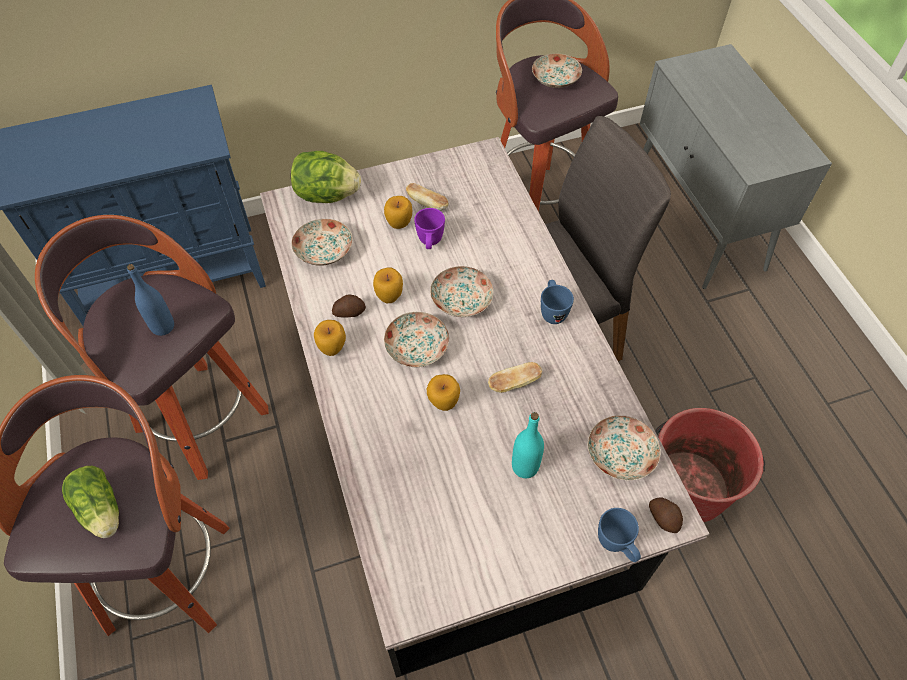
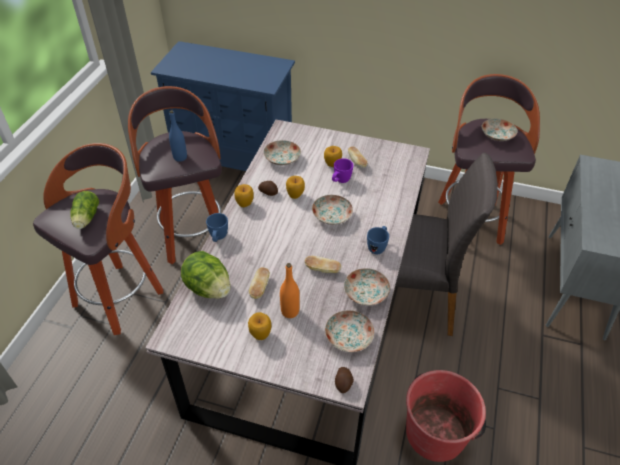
camera: 35 degrees right, 10 degrees down
lettuce [291,151,361,203] -> lettuce moved to [181,251,230,299]
plate [384,312,449,368] -> plate moved to [344,268,390,306]
apple [427,374,460,411] -> apple moved to [248,312,271,340]
turquoise bottle [512,412,544,478] -> orange bottle [280,263,300,318]
blue mug [598,508,641,562] -> blue mug moved to [206,213,228,242]
none -> bread [249,268,270,299]

